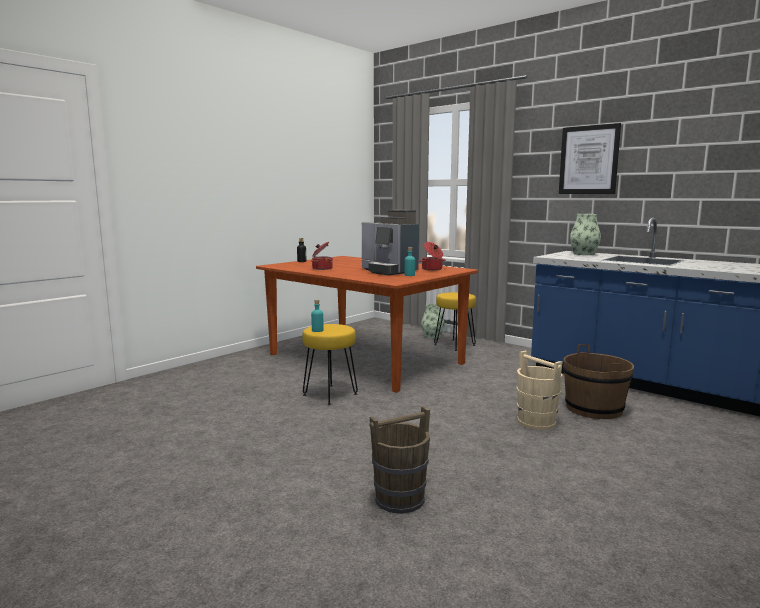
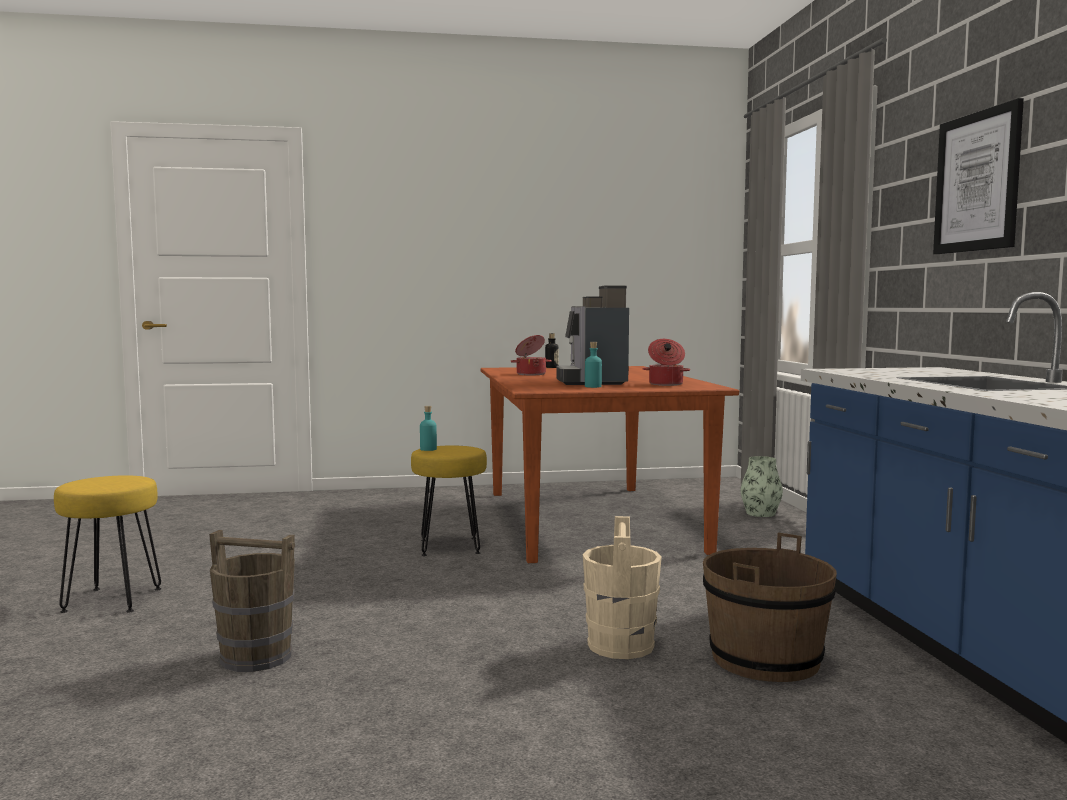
camera: 40 degrees right, 5 degrees down
yellow stool [434,292,476,351] -> yellow stool moved to [54,475,161,613]
vase [570,214,601,255] -> none

